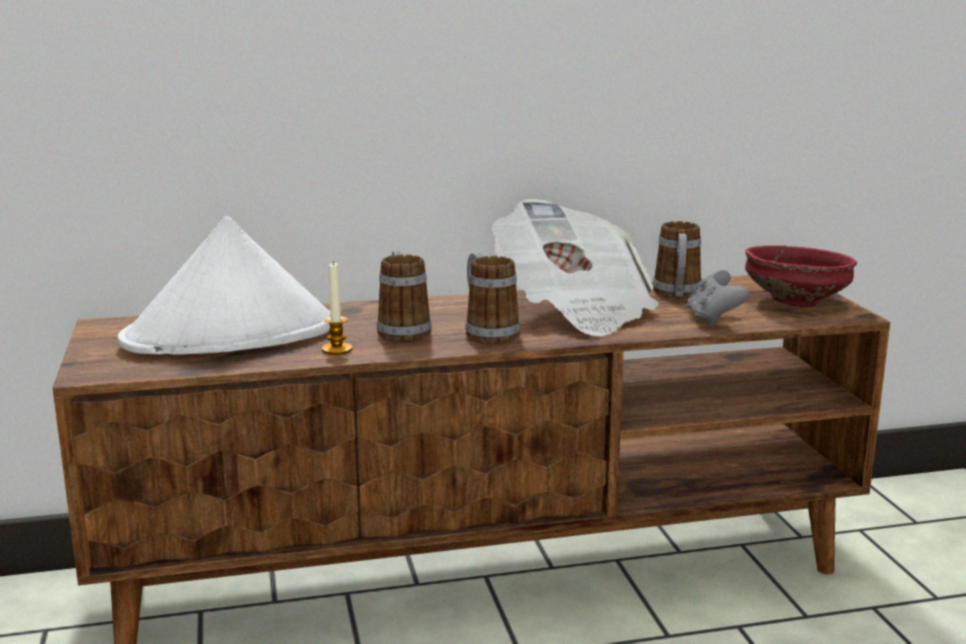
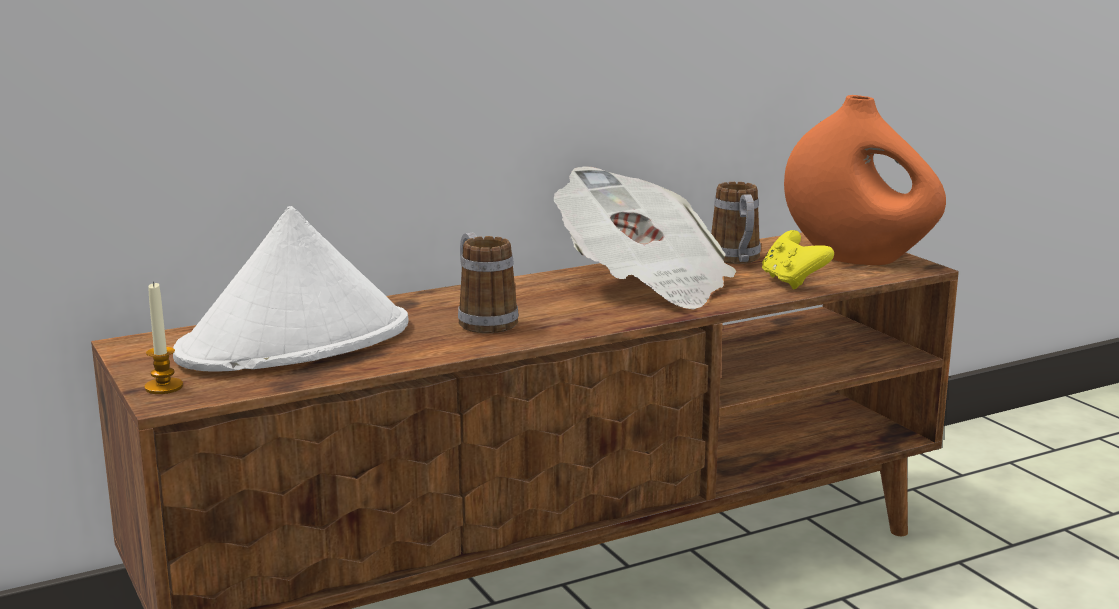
camera: 15 degrees left, 0 degrees up
candle [322,261,353,355] -> candle moved to [144,281,183,394]
mug [465,253,520,344] -> none
grey game controller [687,270,749,326] -> yellow game controller [762,230,834,290]
red bowl [745,245,857,307] -> orange vase [784,95,946,265]

